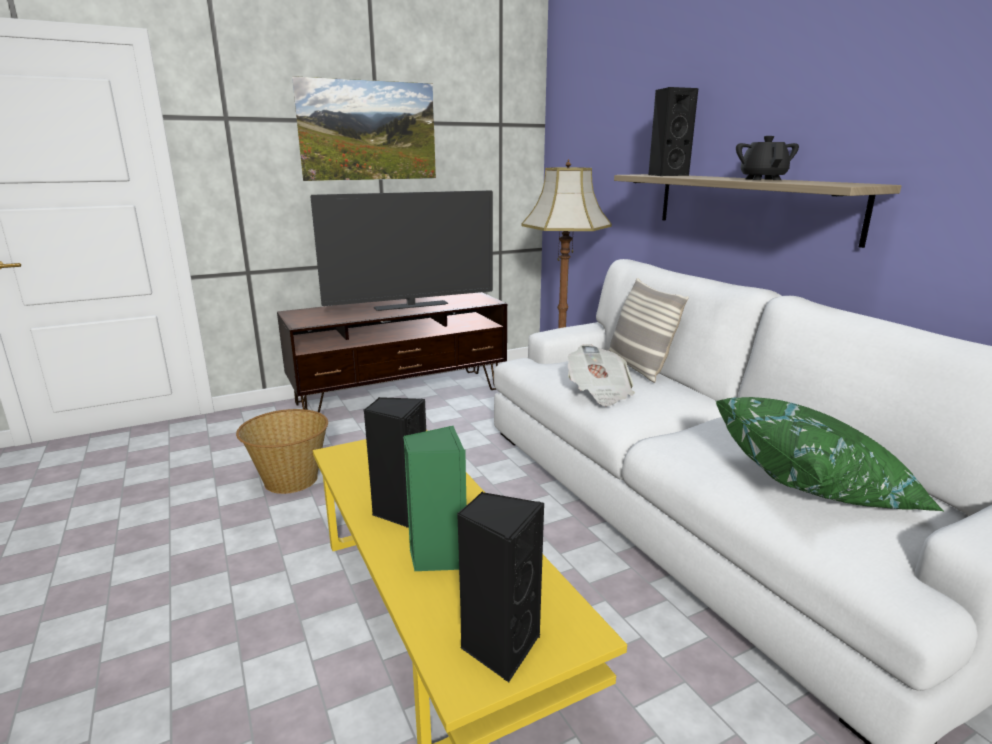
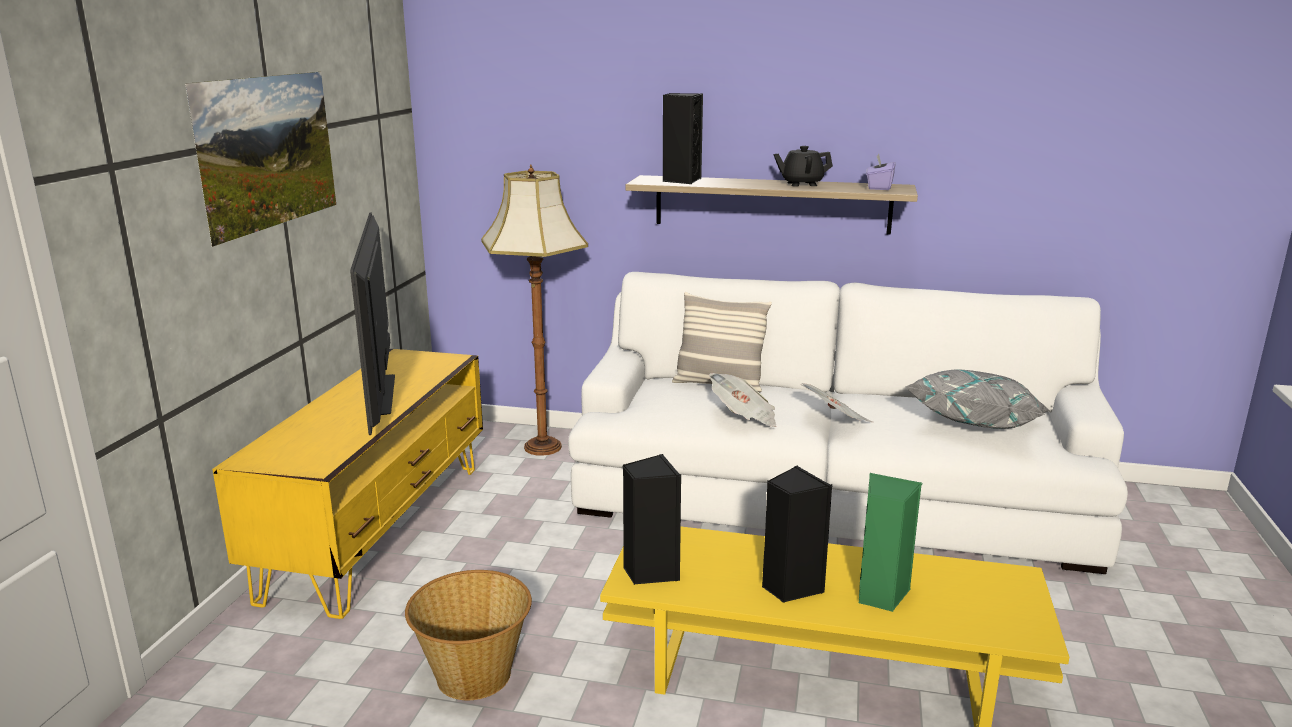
camera: 50 degrees left, 0 degrees up
brown tv stand [277,292,507,413] -> yellow tv stand [212,349,483,619]
television [310,190,493,311] -> television turned 150 degrees clockwise [350,213,395,435]
black speaker [457,491,544,683] -> black speaker moved to [623,454,681,585]
green pillow [716,397,944,512] -> grey pillow [905,369,1050,429]
black teapot [736,136,799,180] -> black teapot turned 45 degrees counterclockwise [773,146,833,187]
none -> newspaper [801,383,873,422]
none -> purple tissue box [866,154,895,190]

